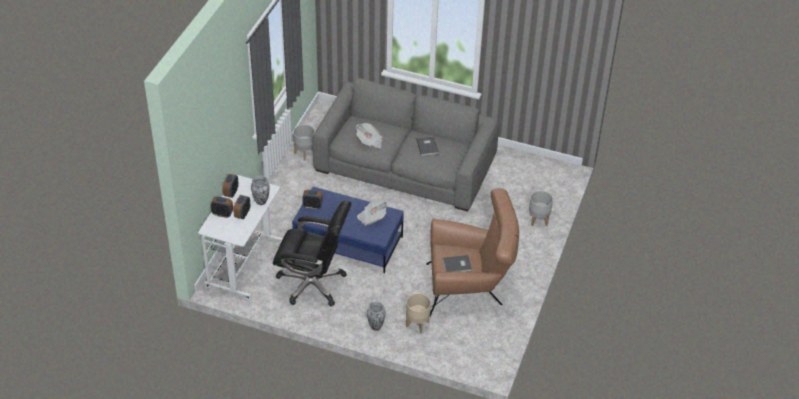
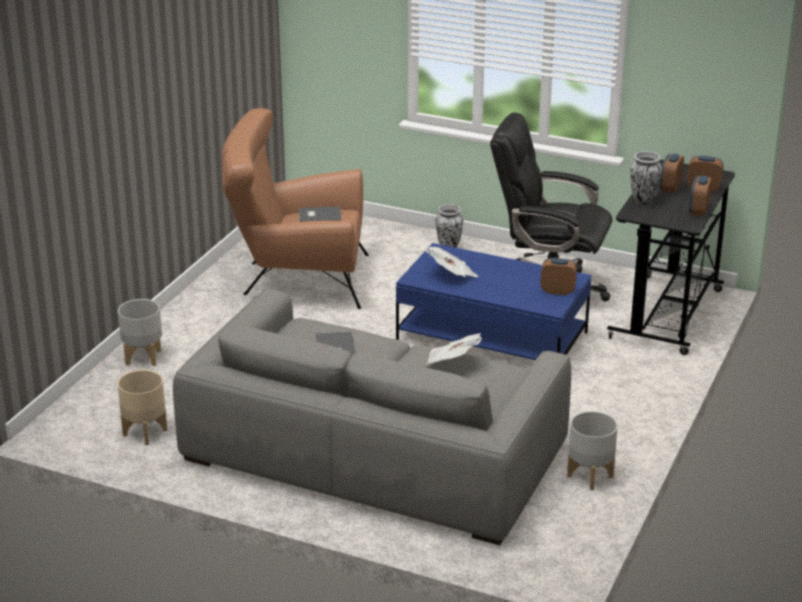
camera: 175 degrees left, 15 degrees down
white desk [198,175,283,300] -> black desk [607,160,735,355]
beige planter [406,293,431,333] -> beige planter moved to [117,370,167,445]

